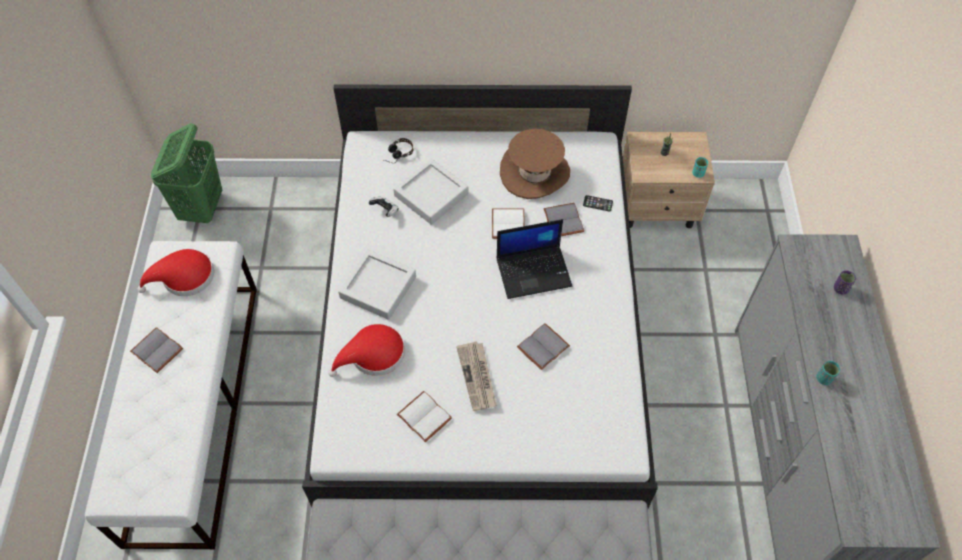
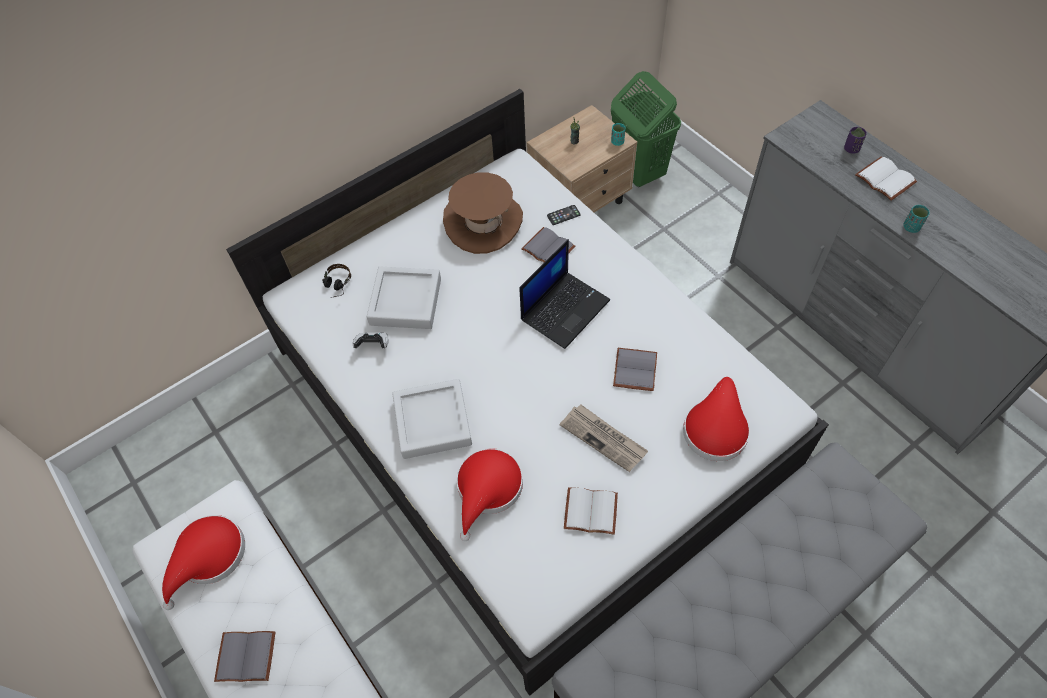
camera: 35 degrees left, 0 degrees up
green laundry basket [151,123,222,223] -> green laundry basket moved to [611,71,681,187]
white book [492,208,525,239] -> white book moved to [855,157,917,201]
none -> red hat [683,377,750,461]

